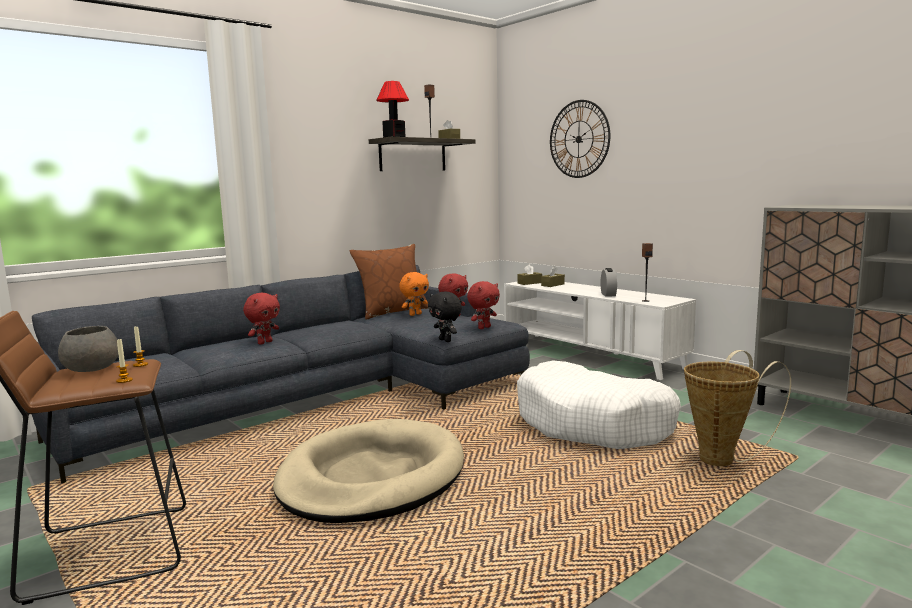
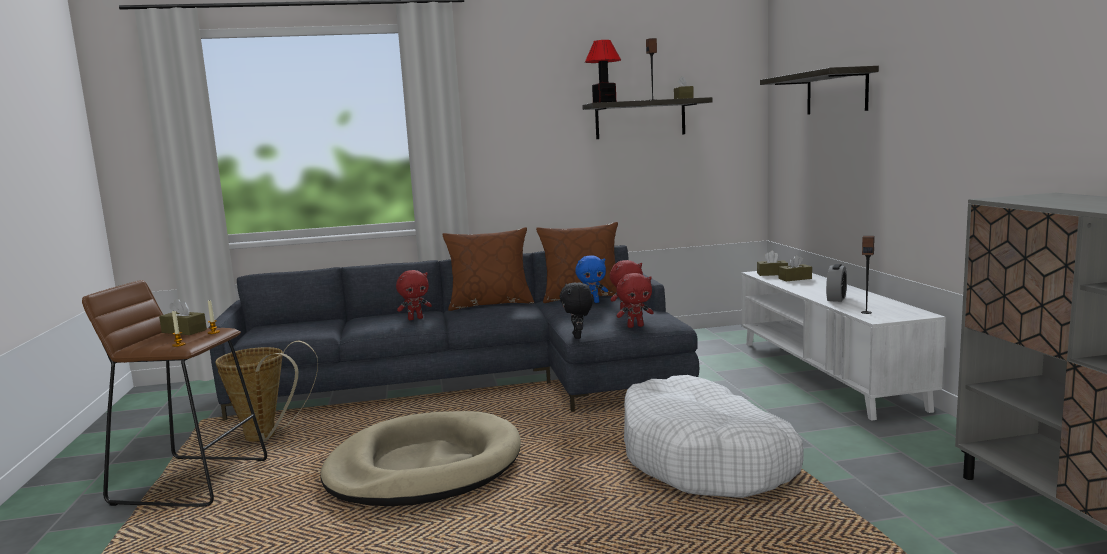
camera: 30 degrees right, 0 degrees up
grey bowl [58,326,118,372] -> brown tissue box [159,299,207,335]
orange plush toy [399,272,429,316] -> blue plush toy [575,255,608,303]
wall clock [550,100,610,178] -> shelf [760,66,879,115]
basket [684,350,791,466] -> basket moved to [215,341,318,442]
none -> brown pillow [443,227,534,311]

